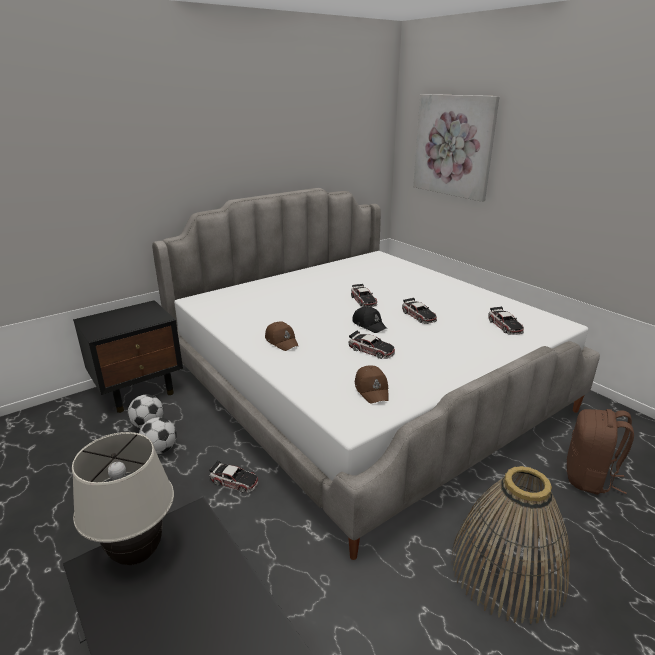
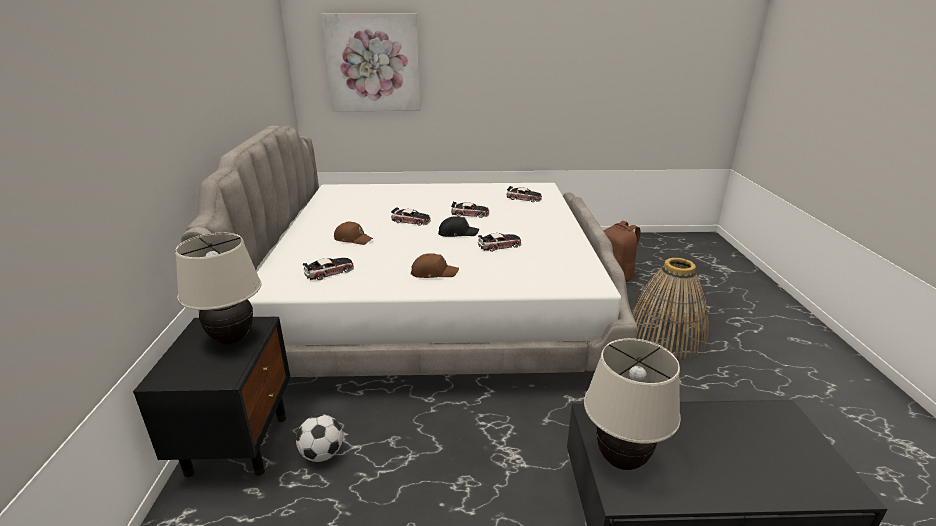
camera: 55 degrees left, 0 degrees up
football [139,417,177,454] -> none
toy car [209,461,258,493] -> toy car moved to [303,258,354,280]
brown cap [355,366,388,404] -> brown cap moved to [334,222,373,245]
none -> beige table lamp [175,232,262,344]

